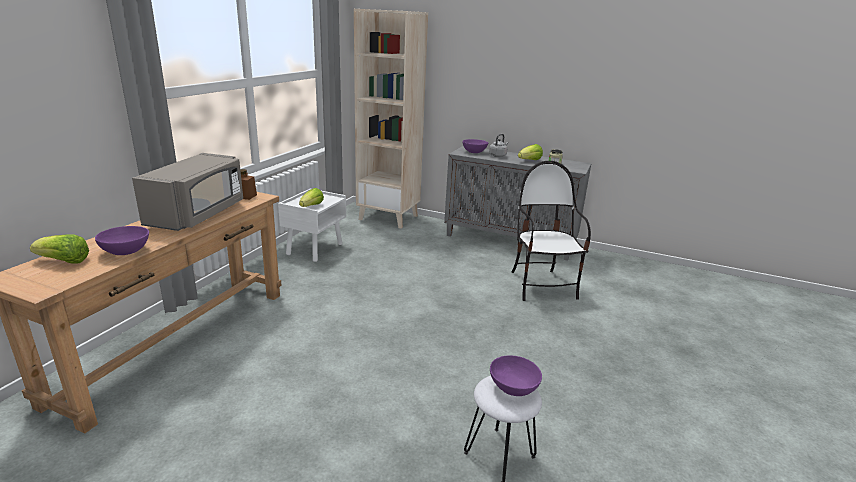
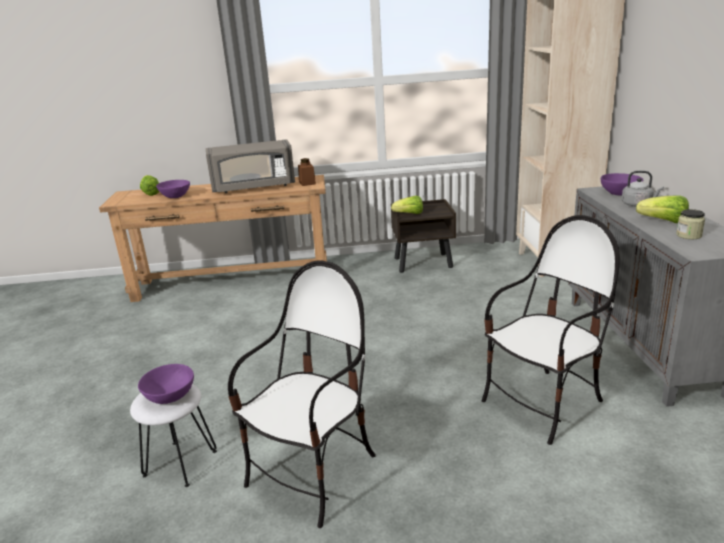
camera: 65 degrees right, 0 degrees up
white nightstand [278,189,346,262] -> brown nightstand [391,199,456,273]
none -> chair [228,260,376,528]

